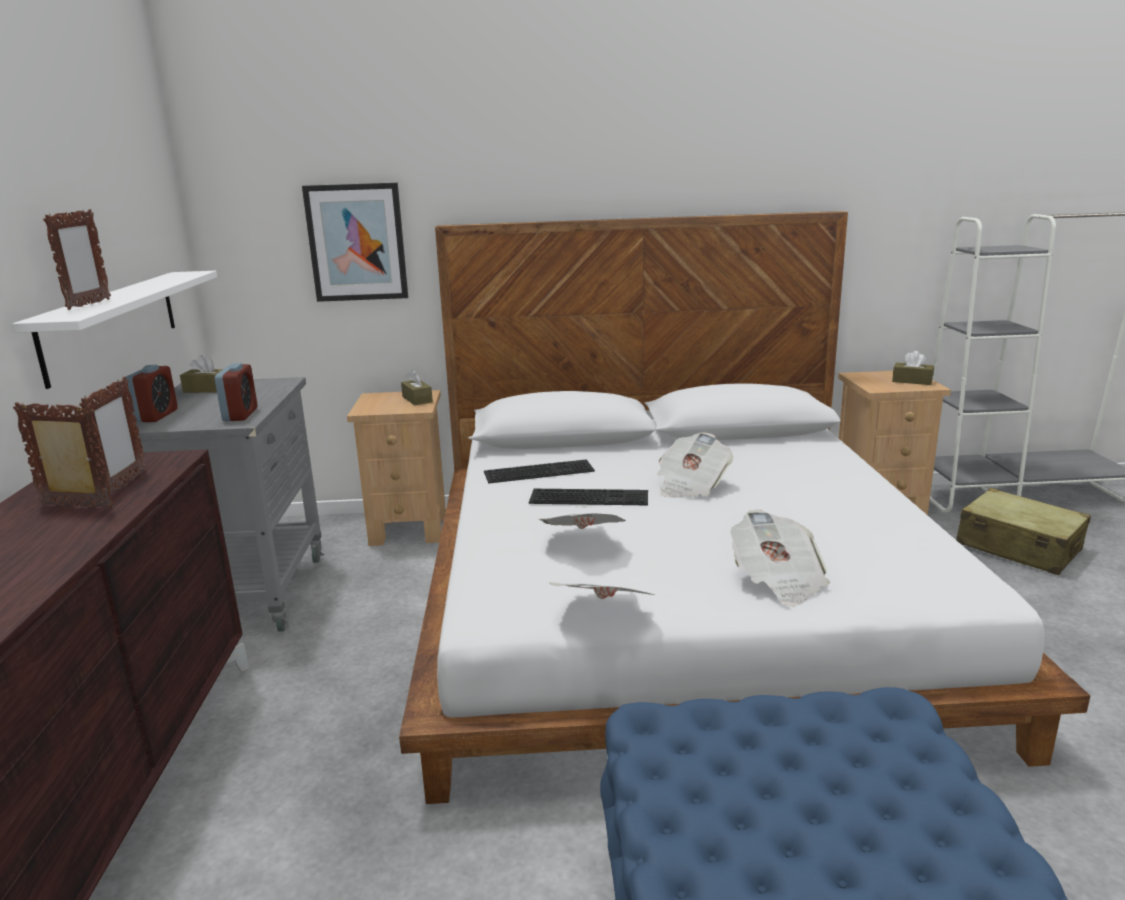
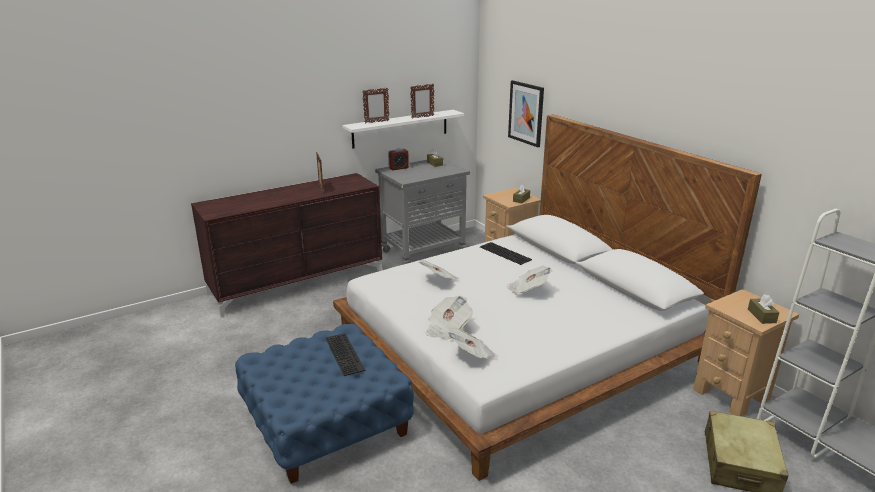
camera: 60 degrees right, 5 degrees up
picture frame [79,377,147,492] -> picture frame moved to [410,84,434,118]
alarm clock [215,363,257,421] -> none
keyboard [529,489,648,505] -> keyboard moved to [326,333,366,376]
newspaper [549,583,654,599] -> newspaper moved to [446,328,498,359]

